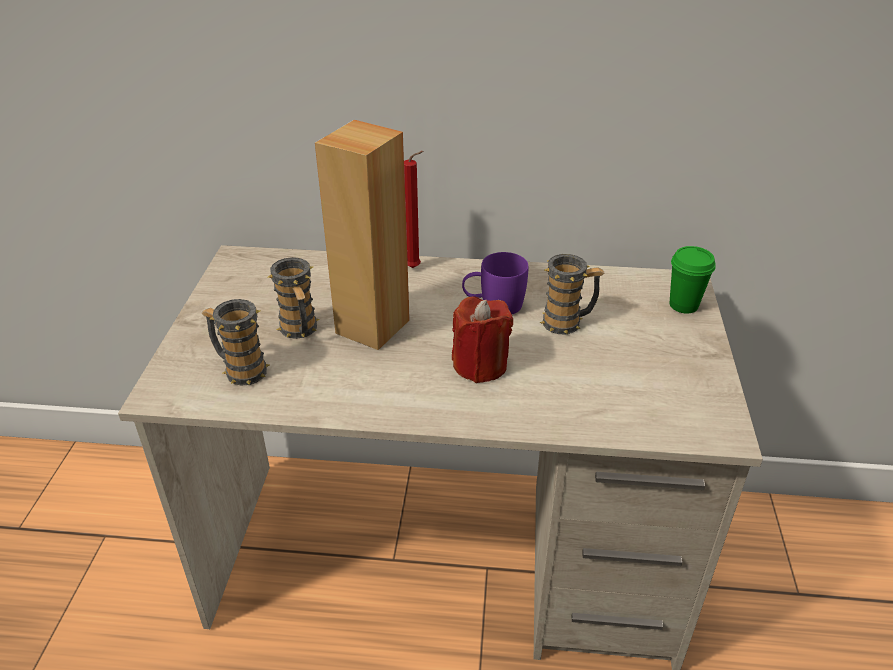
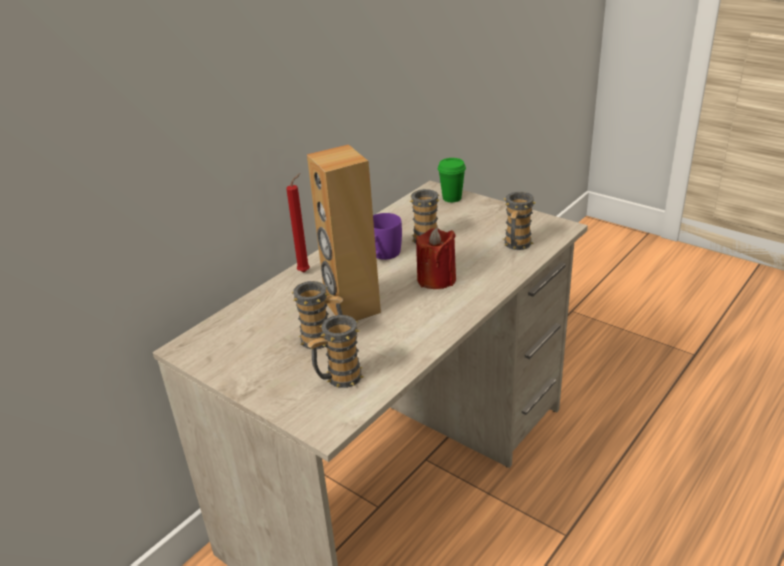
camera: 55 degrees left, 5 degrees down
none -> mug [503,192,536,250]

